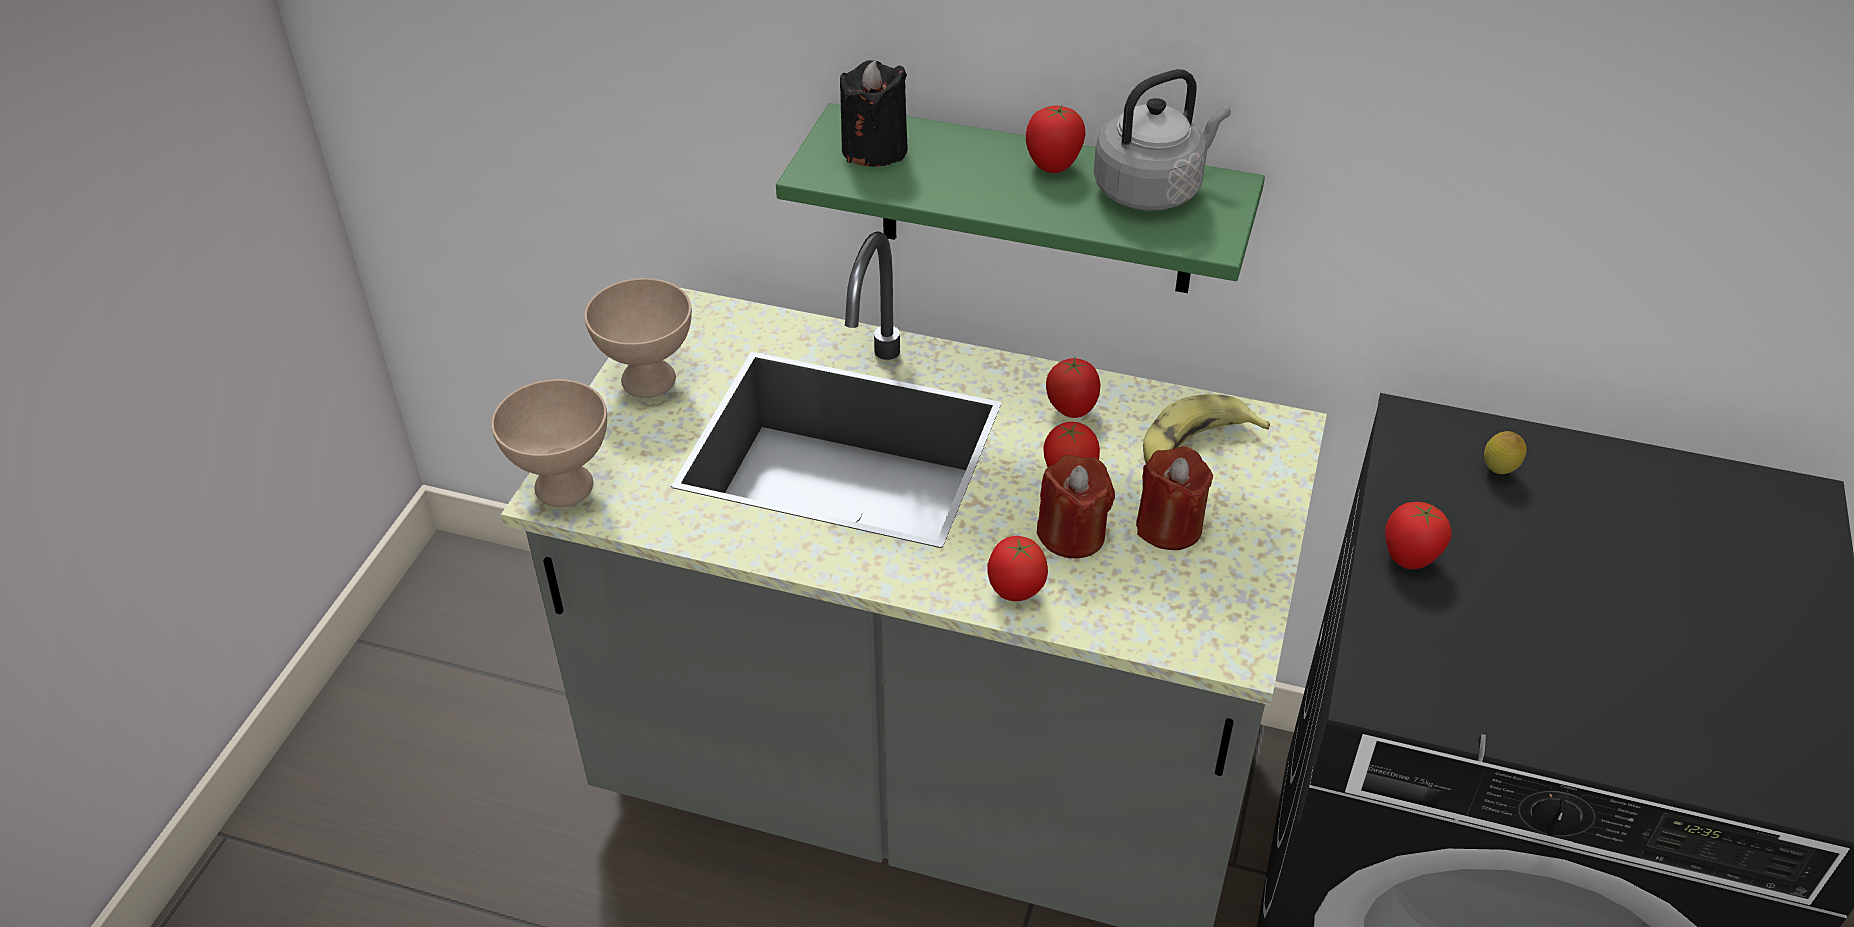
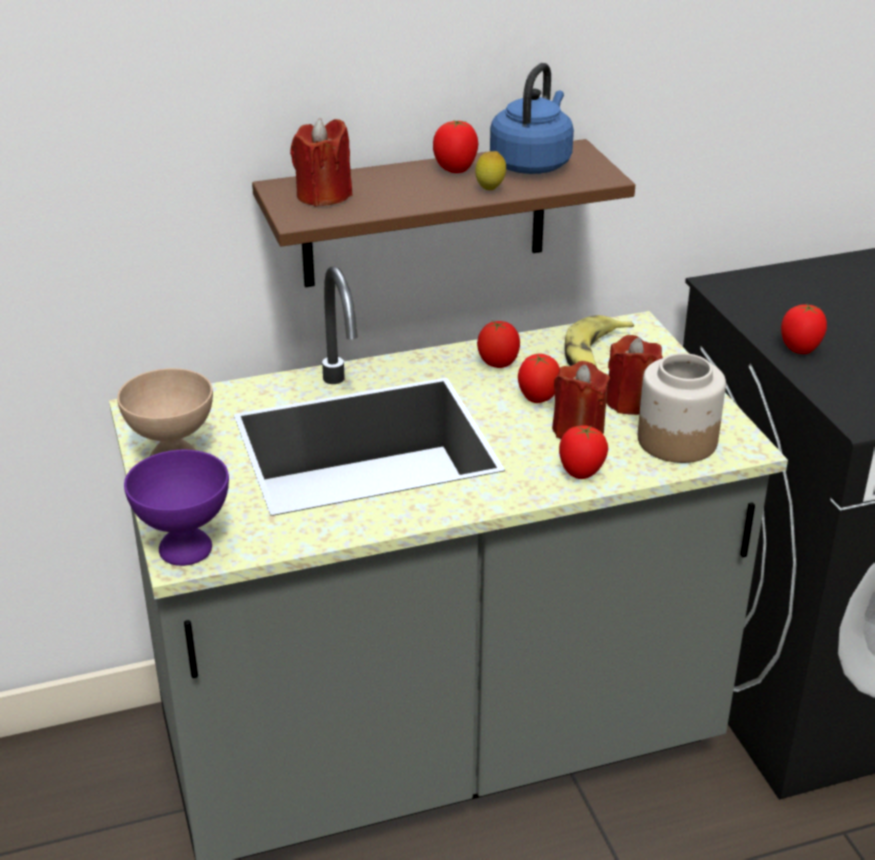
camera: 35 degrees left, 10 degrees down
beige bowl [491,379,607,507] -> purple bowl [124,450,229,566]
green shelf [776,103,1265,293] -> brown shelf [252,139,635,287]
black candle [840,60,908,167] -> red candle [290,118,352,207]
grey kettle [1094,69,1231,211] -> blue kettle [490,63,574,174]
lemon [1484,431,1526,474] -> lemon moved to [475,151,506,190]
none -> jar [638,353,726,463]

